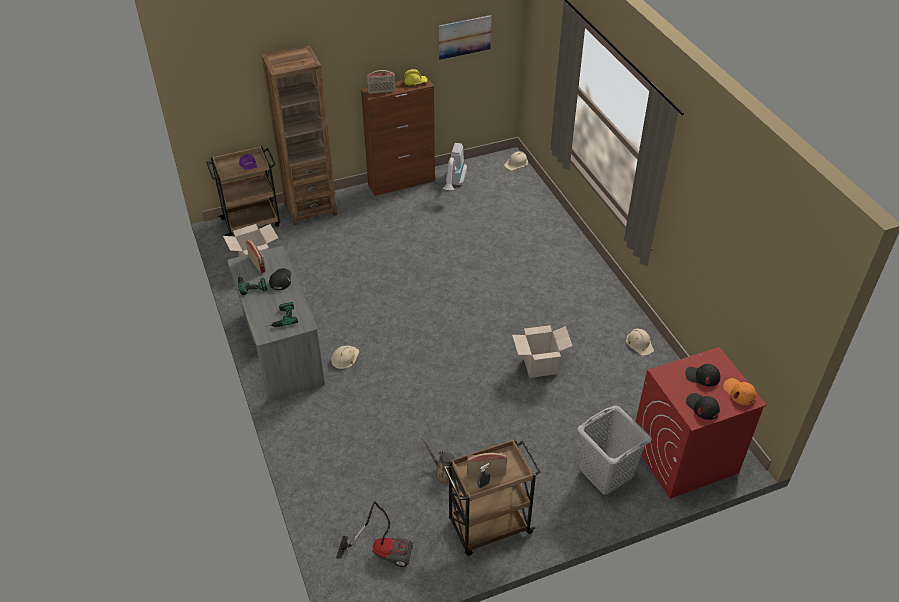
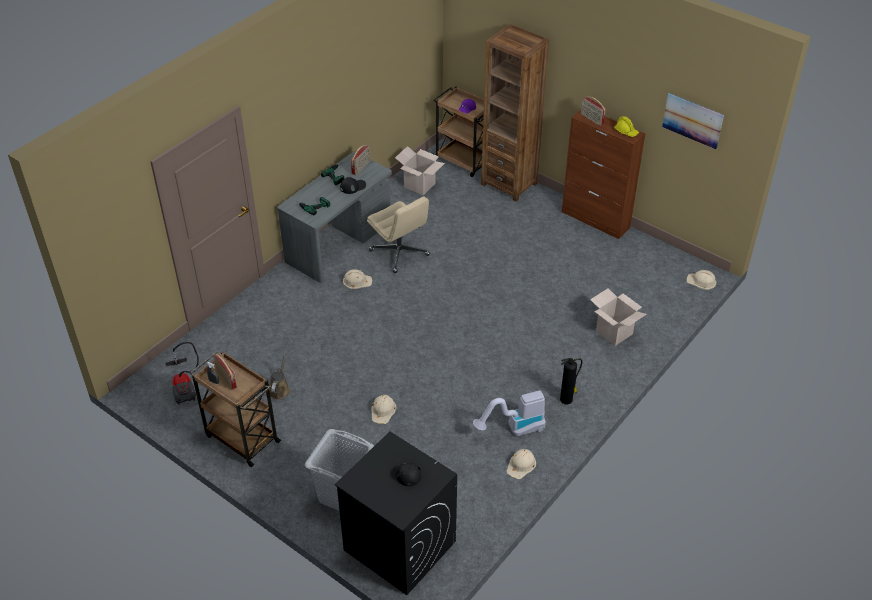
camera: 60 degrees right, 0 degrees up
vacuum cleaner [443,143,467,190] -> vacuum cleaner moved to [473,390,546,436]
cardboard box [512,325,573,378] -> cardboard box moved to [590,288,646,346]
red washing machine [635,347,767,498] -> black washing machine [335,432,457,595]
black cap [686,393,720,420] -> none
orange cap [723,378,756,405] -> none
none -> beige office chair [367,196,430,273]
none -> beige hard hat [371,395,397,424]
none -> fire extinguisher [560,358,582,404]

